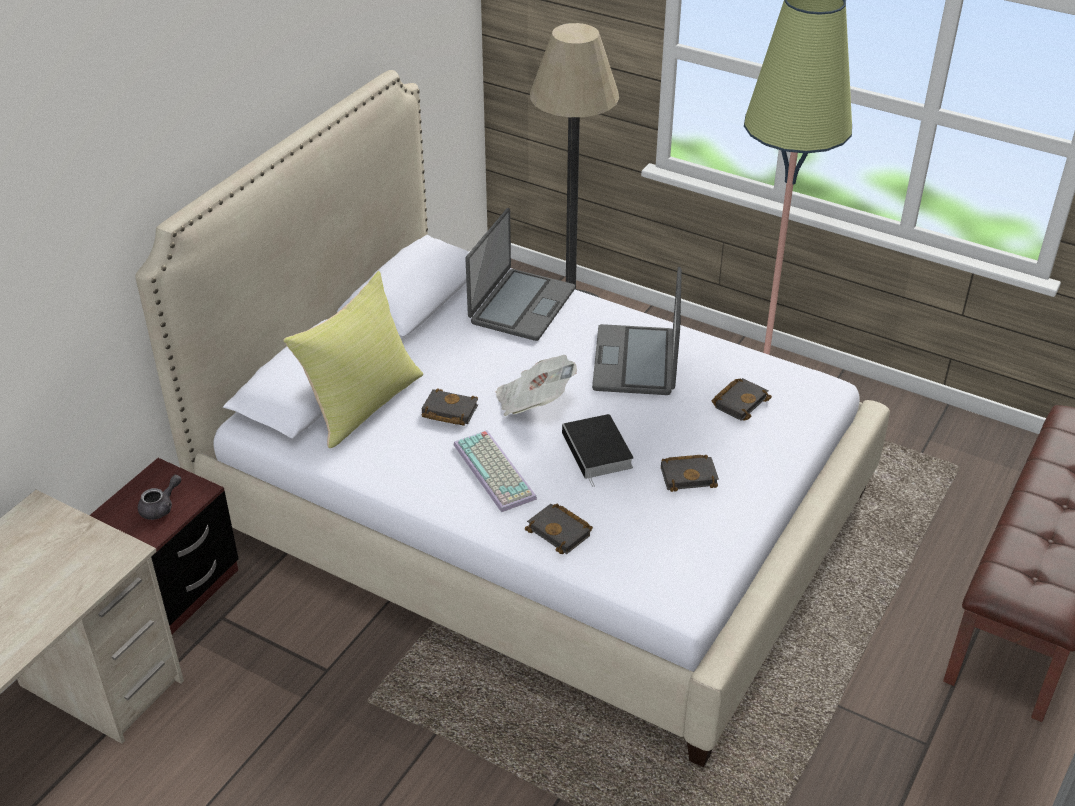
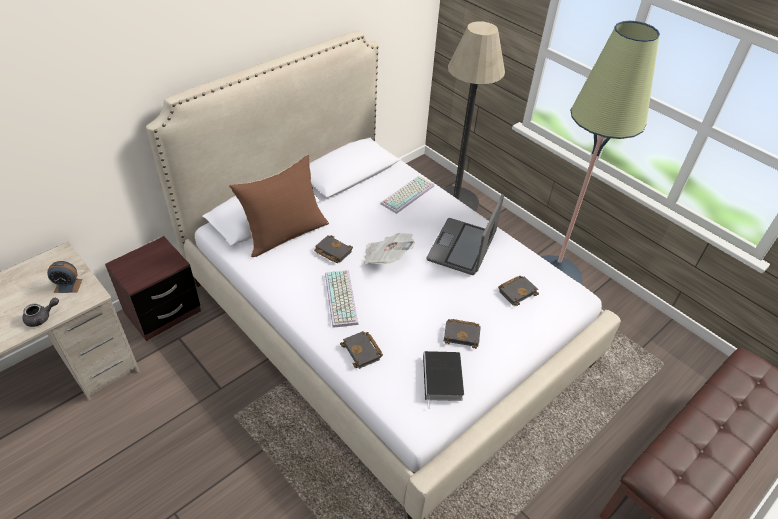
camera: 15 degrees right, 5 degrees up
grey teapot [138,475,181,520] -> grey teapot moved to [22,298,59,327]
yellow pillow [283,271,423,448] -> brown pillow [229,155,329,257]
laptop [466,208,575,341] -> keyboard [380,176,434,214]
book [562,414,633,487] -> book moved to [423,351,464,409]
none -> alarm clock [47,261,83,293]

